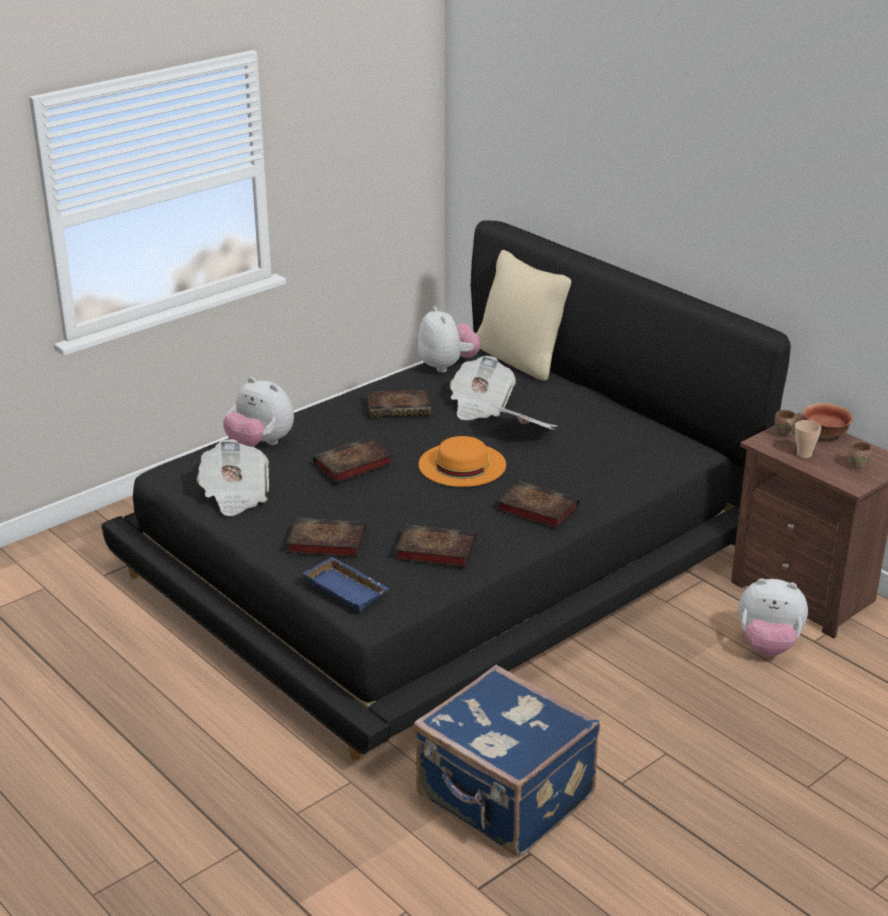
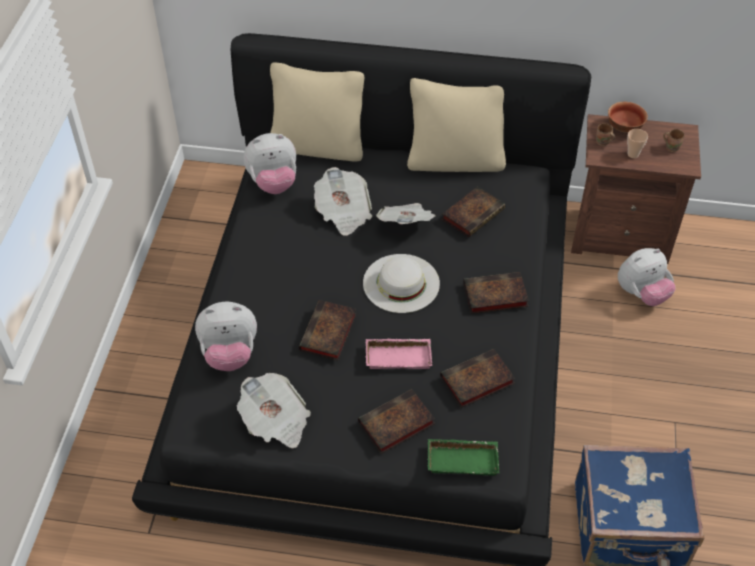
camera: 40 degrees left, 20 degrees up
blue tray [303,556,389,612] -> green tray [427,439,499,475]
book [367,389,431,418] -> book moved to [442,186,505,237]
plush toy [418,306,480,373] -> plush toy turned 135 degrees clockwise [243,133,296,194]
orange hat [418,436,506,487] -> white hat [363,254,440,313]
none -> pink tray [365,338,432,369]
none -> beige pillow [407,78,506,172]

